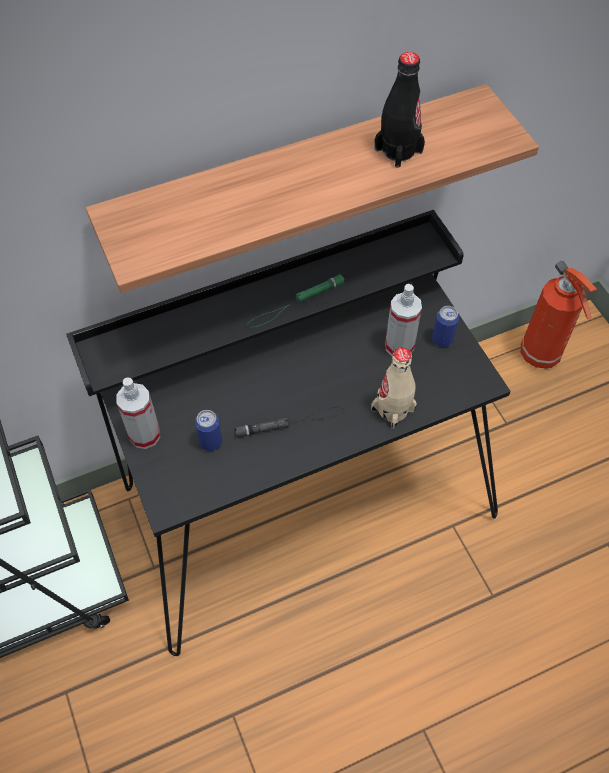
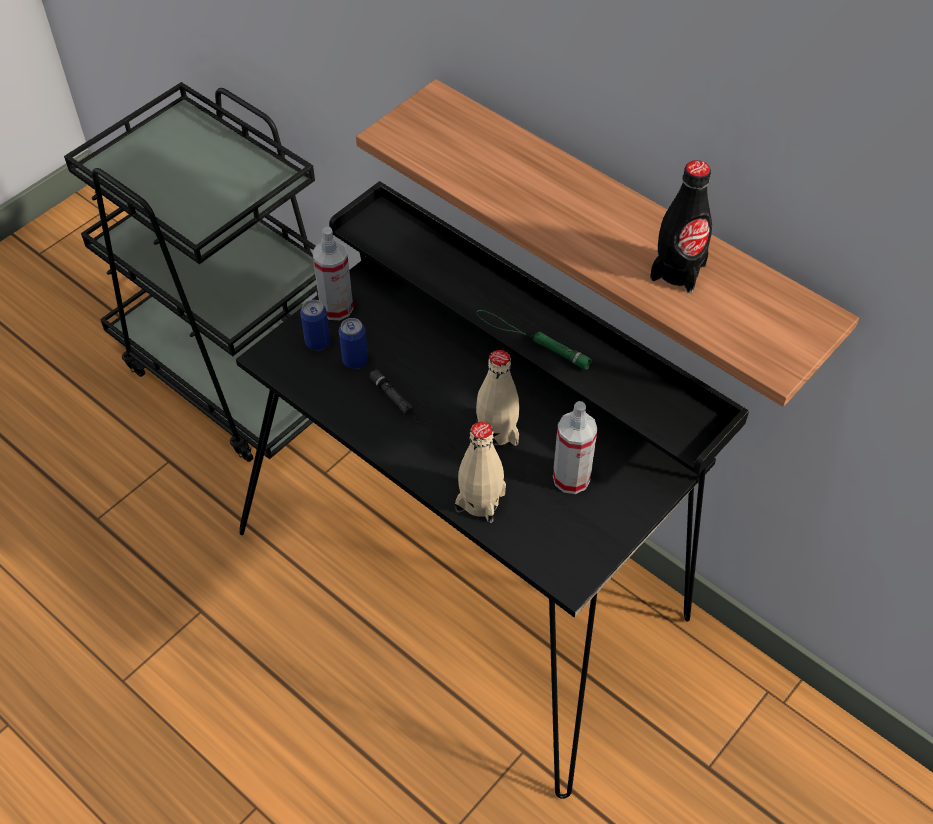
camera: 65 degrees right, 5 degrees down
can [432,306,459,347] -> can moved to [300,300,330,351]
fire extinguisher [521,261,597,369] -> none
none -> beige bottle [476,350,519,446]

